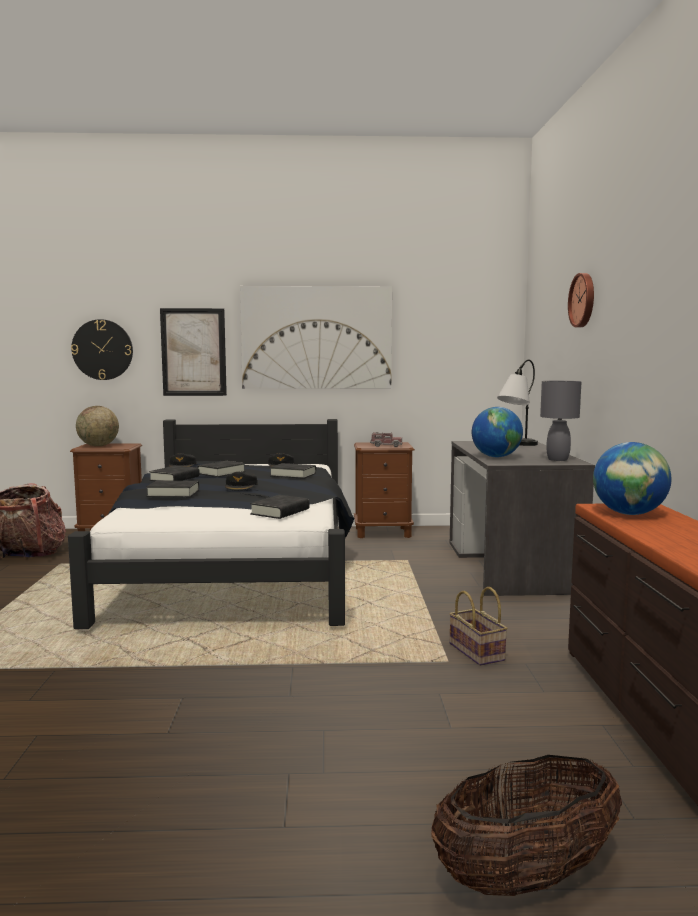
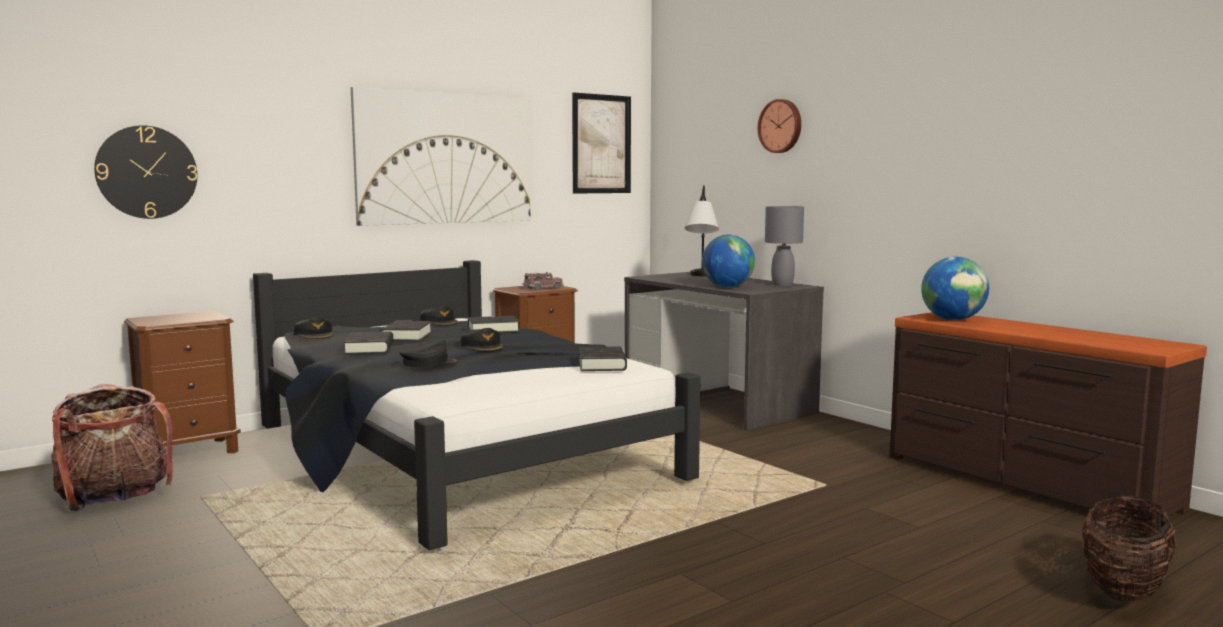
camera: 35 degrees left, 0 degrees up
globe [76,406,119,446] -> none
black book [146,481,199,497] -> black cap [399,339,459,368]
picture [160,308,227,396] -> picture moved to [572,92,631,194]
basket [449,587,508,666] -> none

